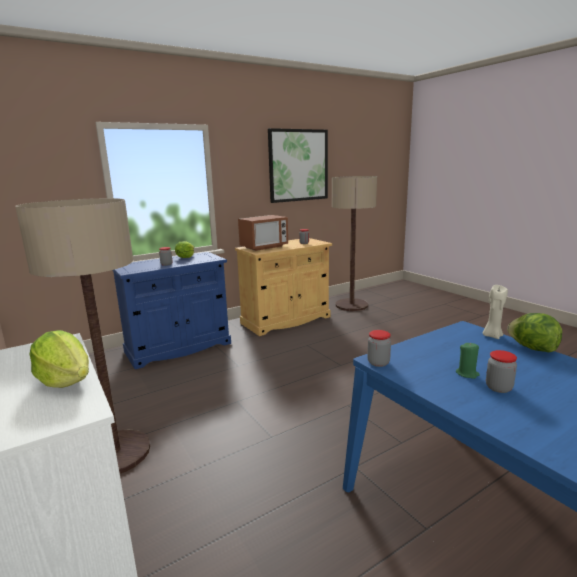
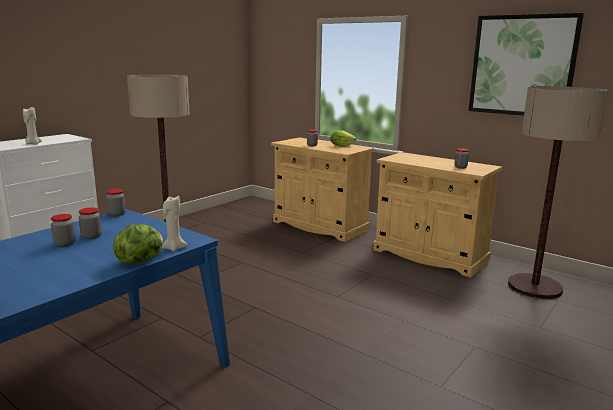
camera: 70 degrees right, 0 degrees up
lettuce [29,330,89,388] -> beige candle [23,107,42,145]
blue cabinet [113,252,231,369] -> beige cabinet [271,137,374,242]
microwave [238,215,288,251] -> none
green candle [456,342,480,379] -> jar [79,207,102,239]

